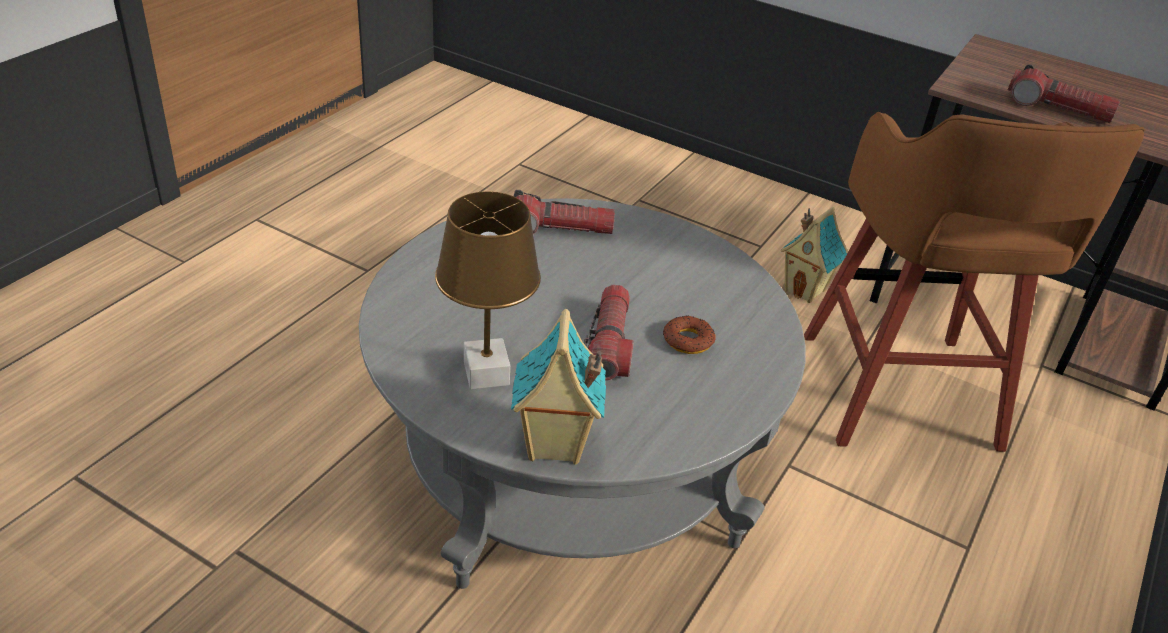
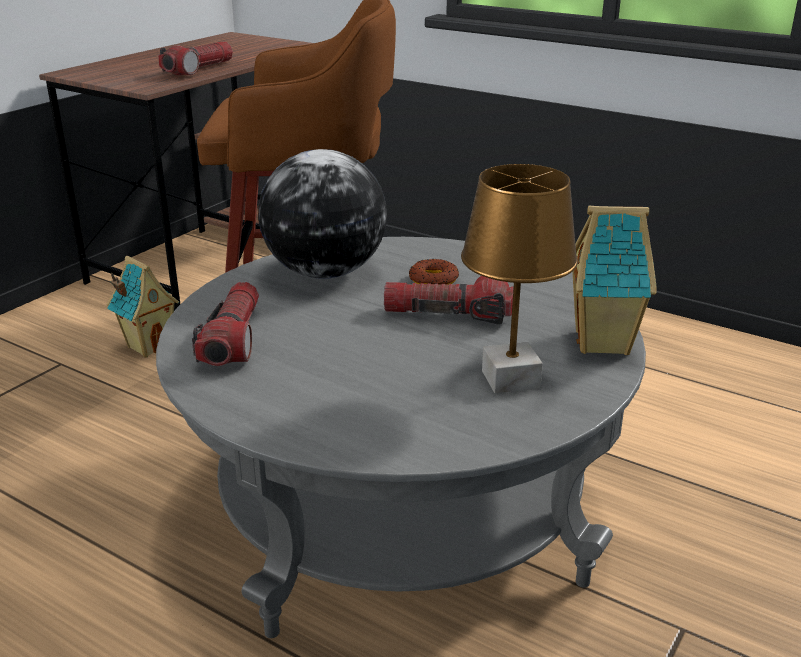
camera: 85 degrees left, 10 degrees down
none -> globe [258,149,387,279]

